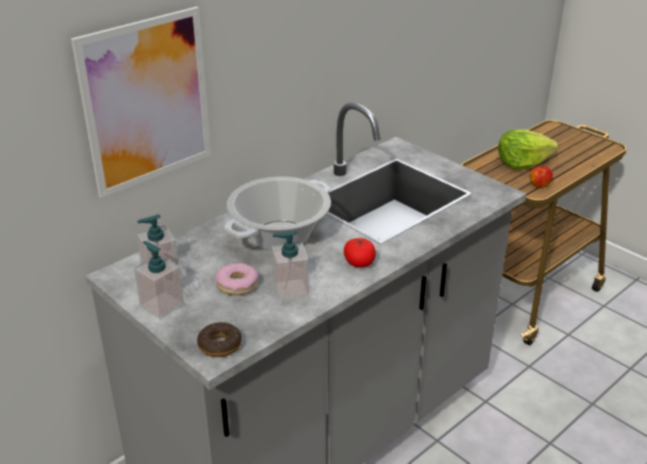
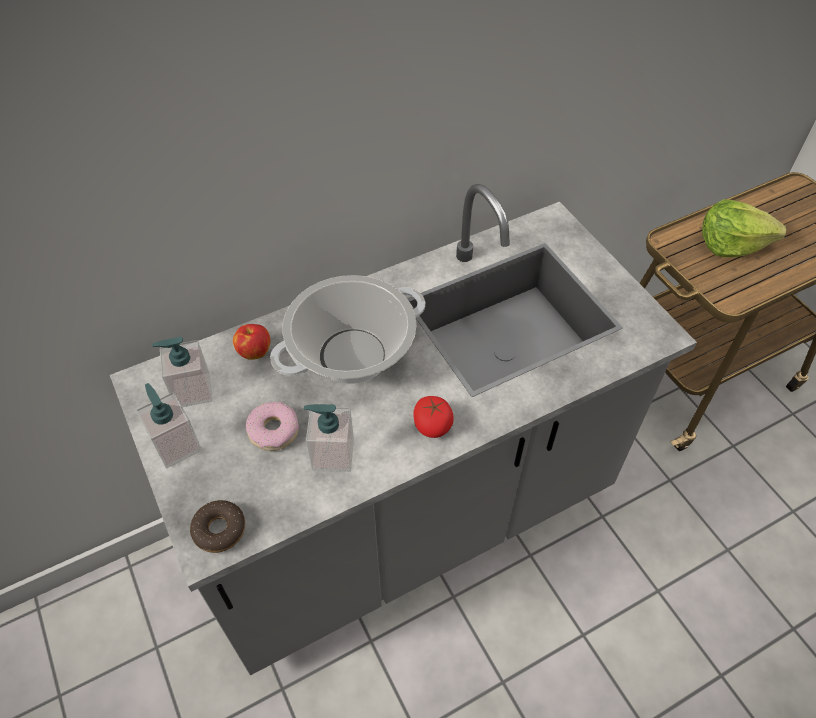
camera: 15 degrees right, 20 degrees up
picture [71,7,211,198] -> none
apple [530,166,553,188] -> apple moved to [233,324,270,360]

